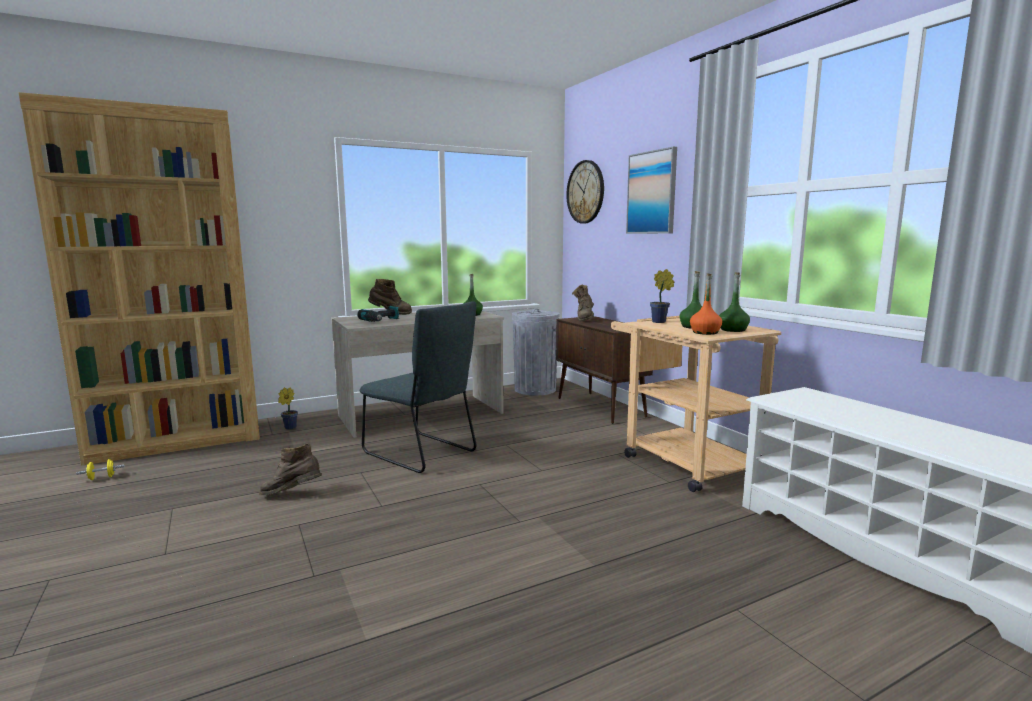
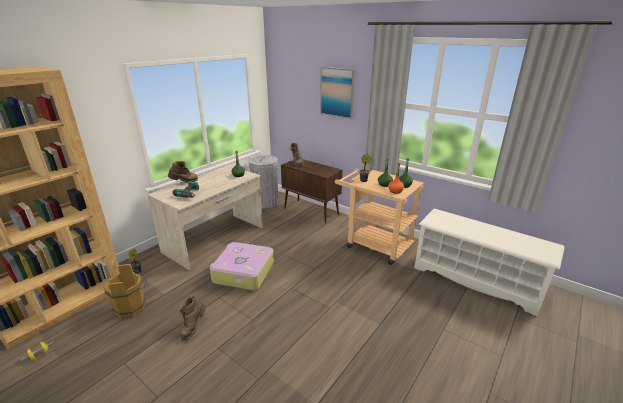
camera: 25 degrees left, 15 degrees up
brown boot [259,443,322,495] -> brown boot turned 45 degrees counterclockwise [178,296,206,341]
grey chair [360,301,476,473] -> suitcase [210,242,274,290]
wall clock [566,160,604,224] -> none
none -> brown bucket [104,264,147,319]

